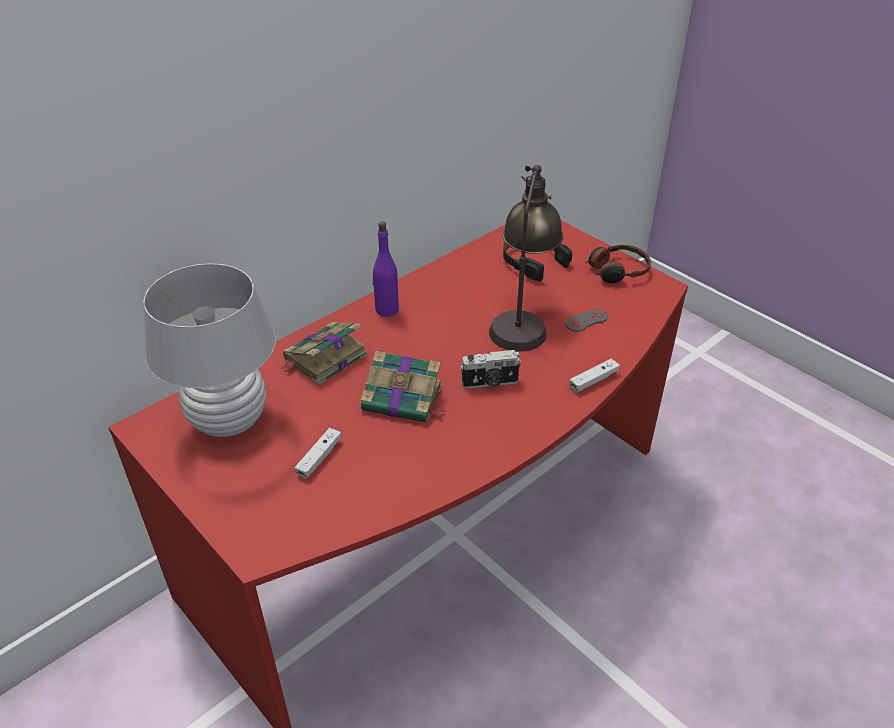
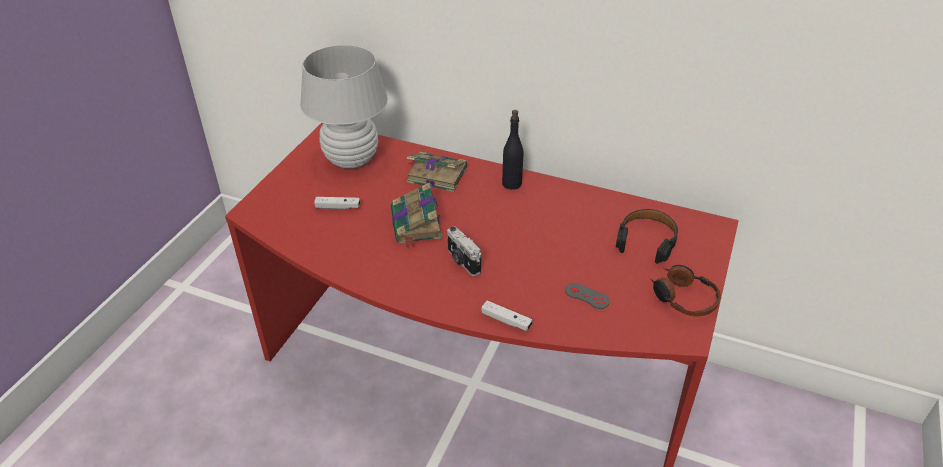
camera: 65 degrees right, 0 degrees up
purple bottle [372,221,399,317] -> black bottle [502,110,524,190]
table lamp [489,165,563,352] -> none

